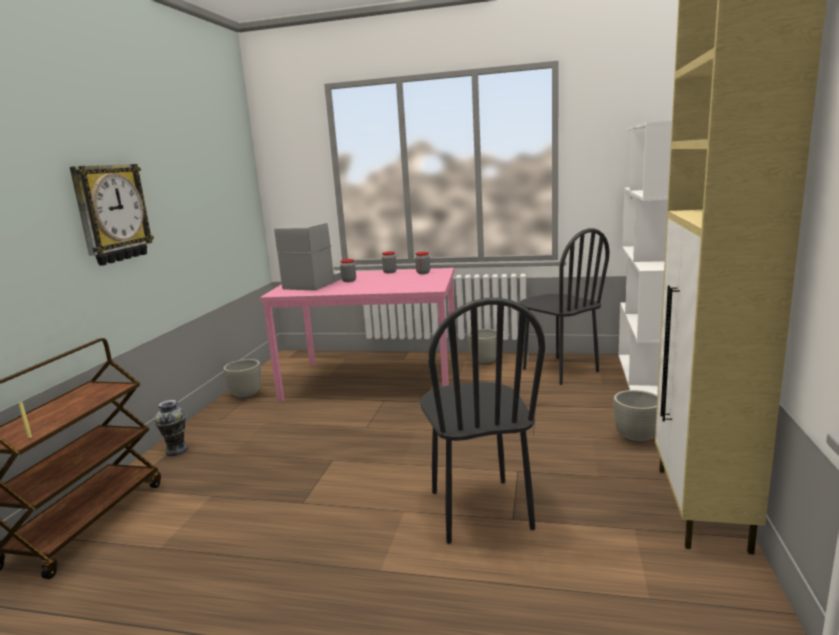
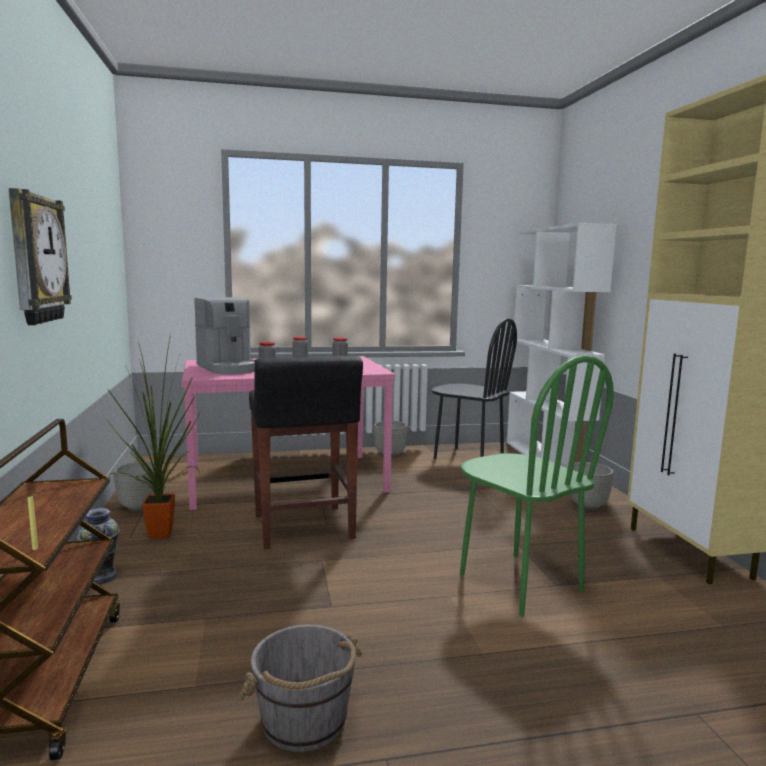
camera: 25 degrees left, 5 degrees down
coffee machine [274,223,342,290] -> coffee machine turned 150 degrees clockwise [195,297,255,375]
black chair [420,298,545,544] -> green chair [460,355,614,617]
none -> potted plant [107,334,201,539]
none -> grey bucket [237,625,362,752]
none -> black stool [249,356,363,549]

